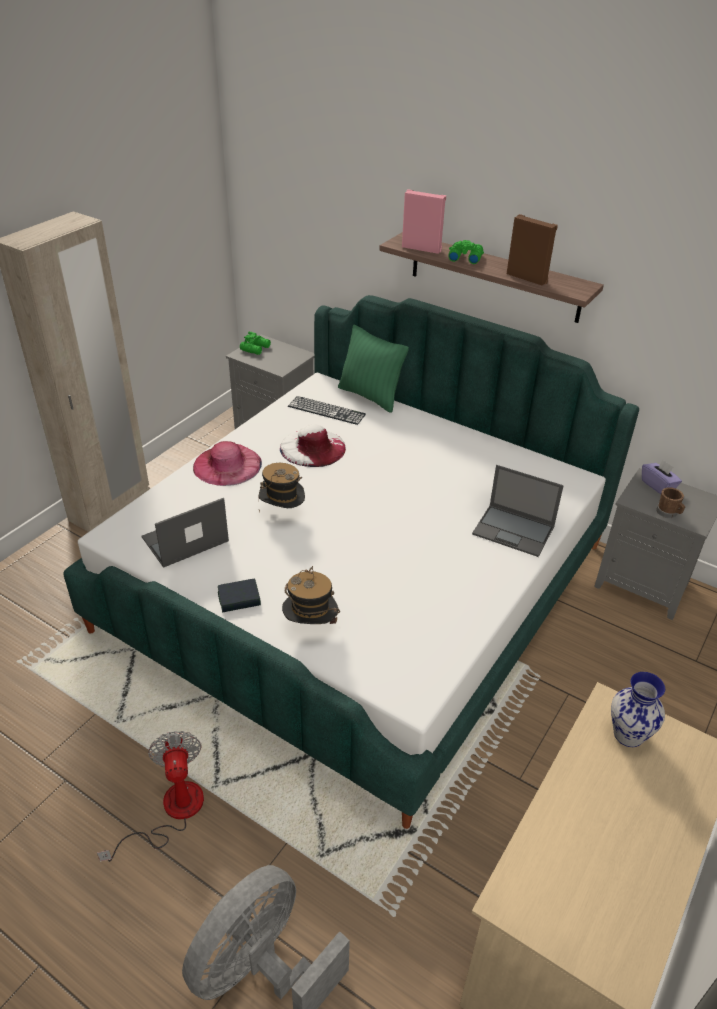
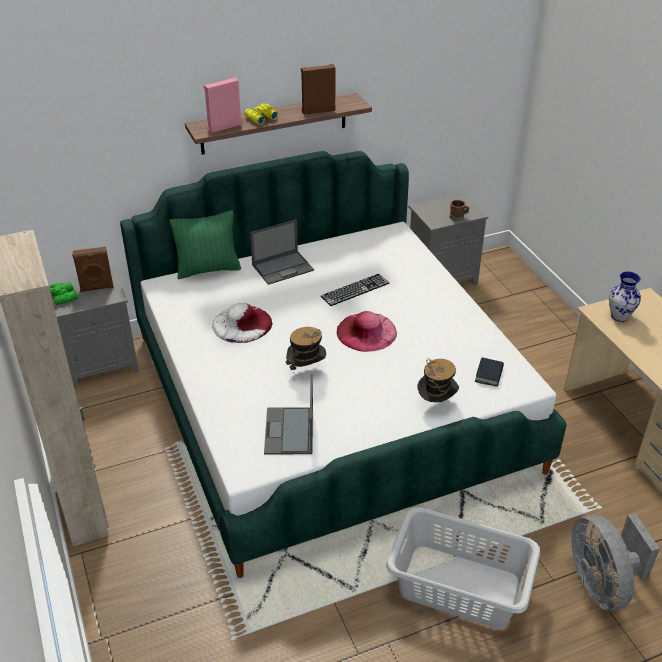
camera: 55 degrees left, 0 degrees up
fan [97,731,204,862] -> grey laundry basket [386,507,540,629]
pink hat [193,441,262,486] -> pink hat moved to [337,311,397,352]
book [218,579,261,612] -> book moved to [475,358,504,387]
keyboard [288,396,366,425] -> keyboard moved to [321,274,390,306]
green binoculars [448,240,484,264] -> yellow binoculars [245,104,278,125]
laptop [472,465,564,557] -> laptop moved to [250,219,314,285]
purple tissue box [642,459,682,494] -> none
none -> brown speaker [72,247,114,292]

